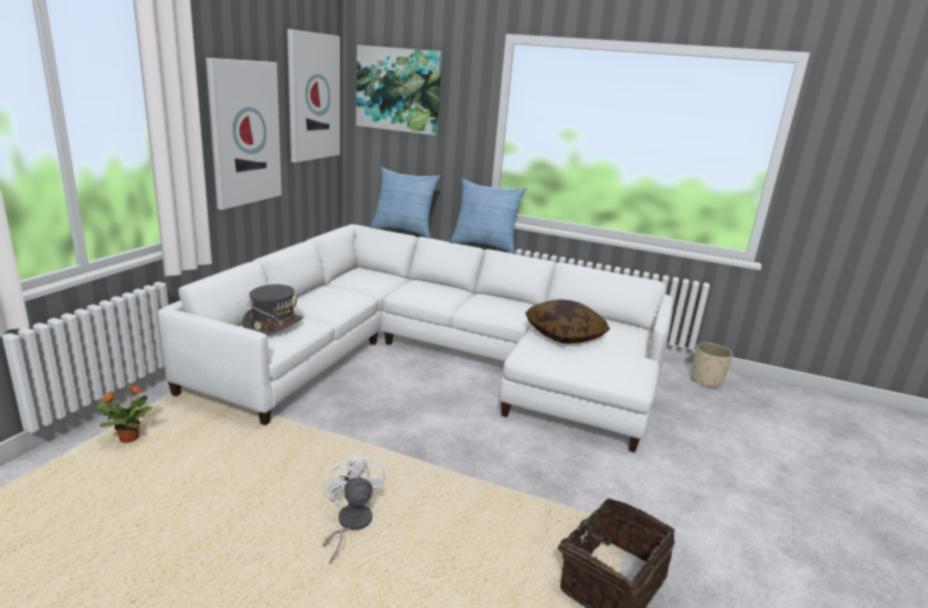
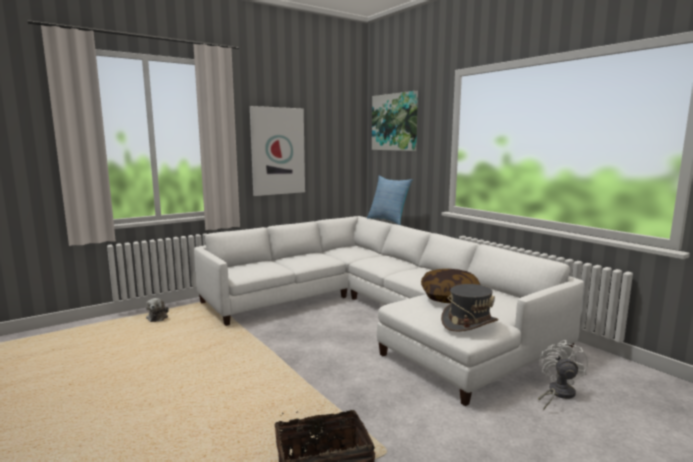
camera: 35 degrees right, 10 degrees down
potted plant [97,385,153,443] -> plush toy [146,298,169,322]
grey hat [242,284,303,336] -> grey hat moved to [441,284,499,332]
picture [287,29,340,163] -> none
white fan [323,452,385,564] -> white fan moved to [538,340,588,410]
pillow [450,179,527,253] -> none
beige planter [691,342,733,389] -> none

